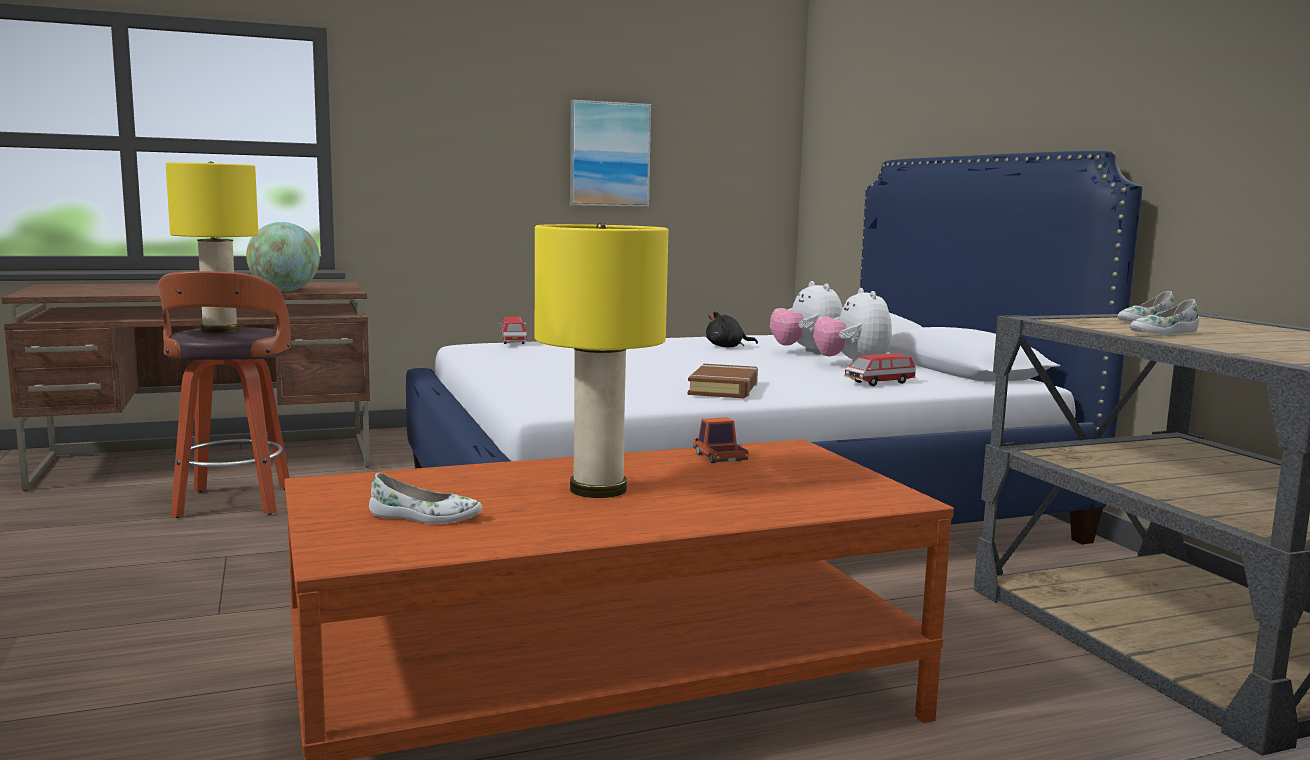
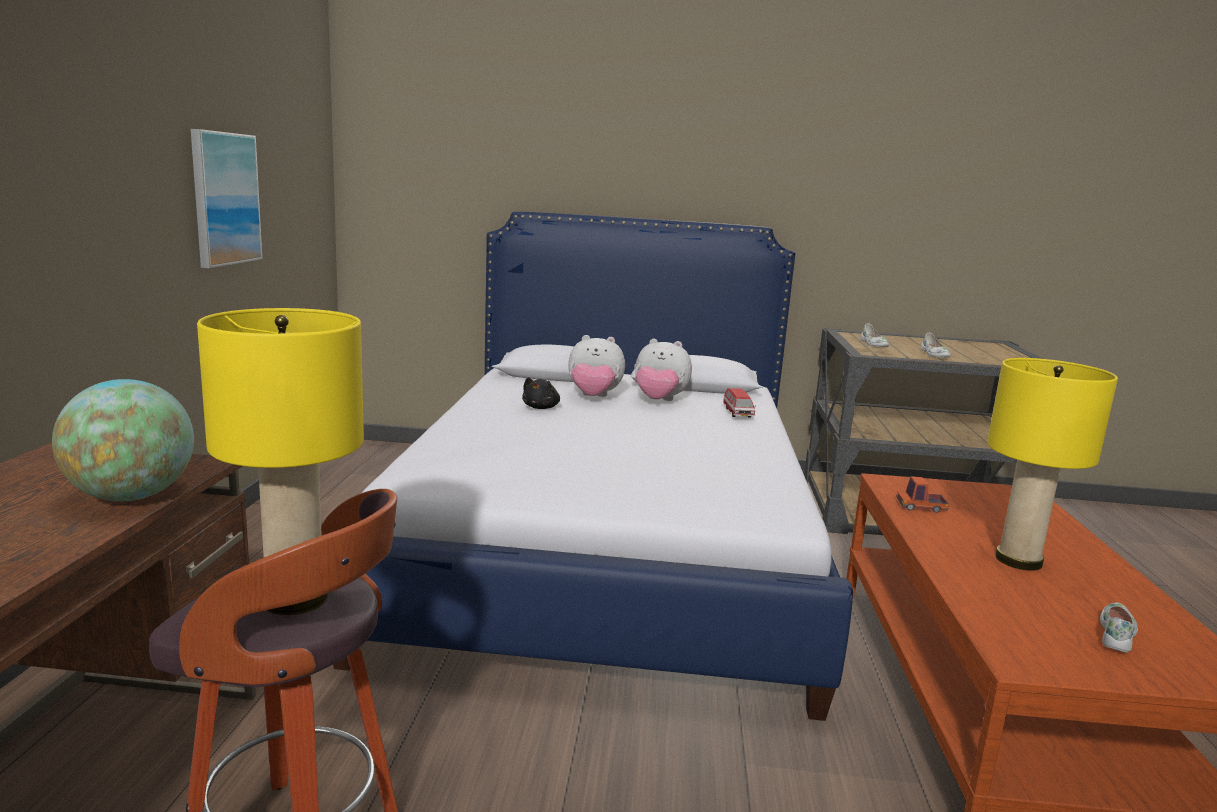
camera: 65 degrees left, 5 degrees up
toy car [499,317,527,344] -> none
brown book [688,364,758,398] -> none

